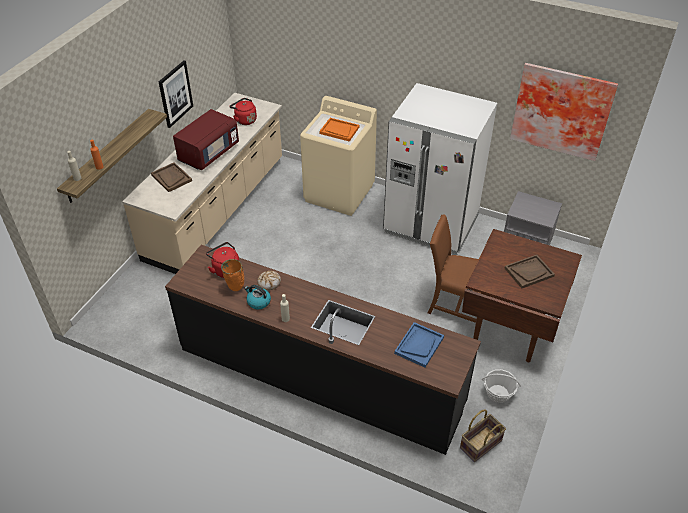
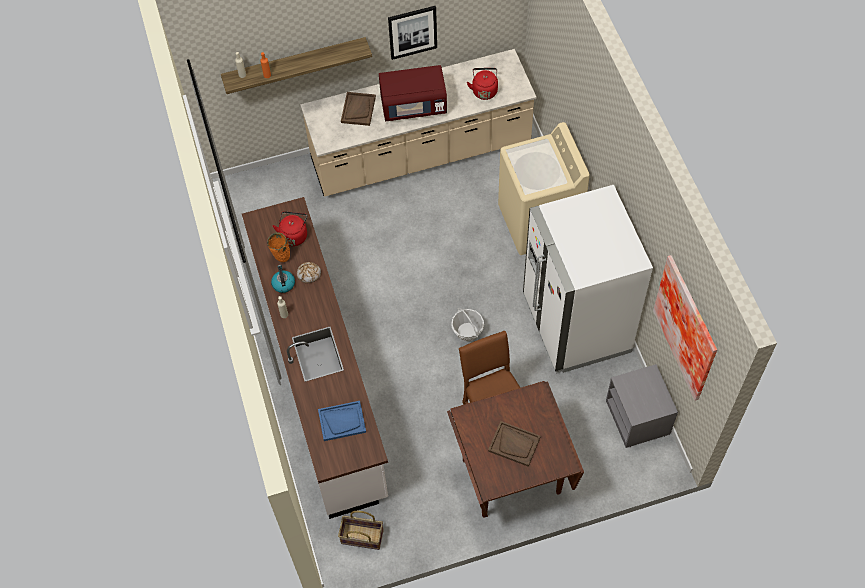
camera: 50 degrees right, 15 degrees up
black counter [165,244,481,455] -> white counter [242,197,388,519]
orange tray [319,118,359,142] -> none
basket [482,369,521,403] -> basket moved to [451,308,484,341]

